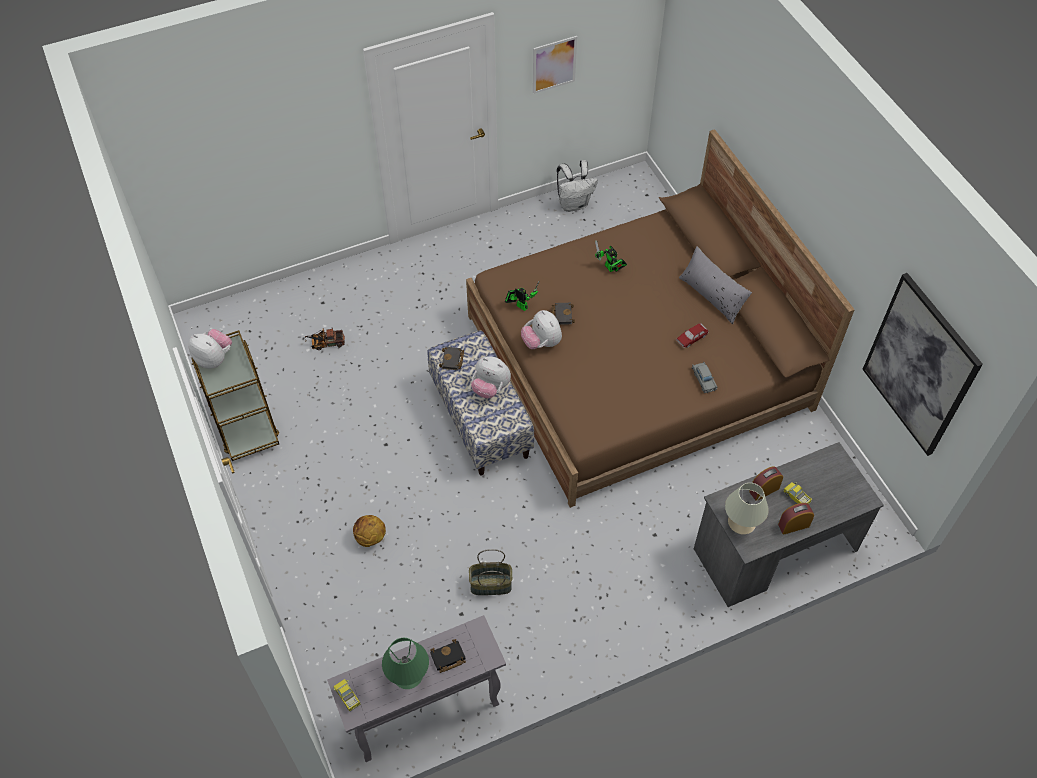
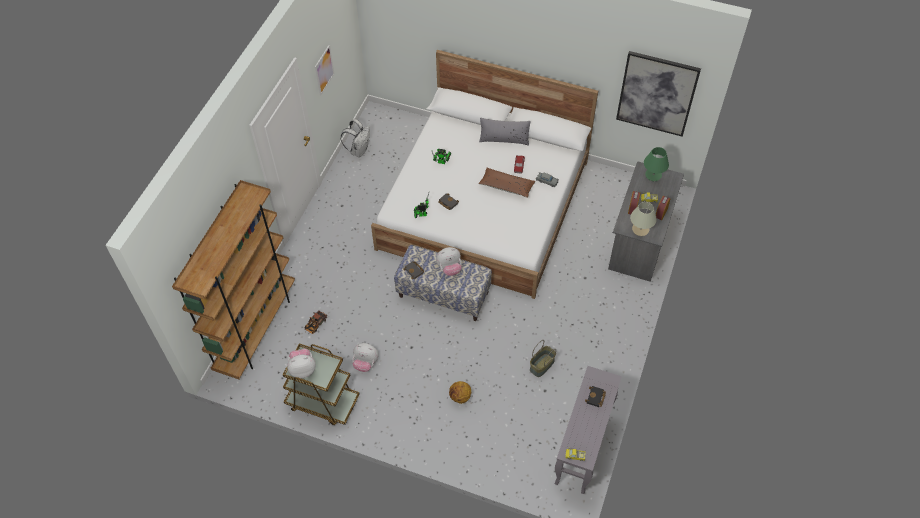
camera: 45 degrees left, 0 degrees up
green table lamp [382,638,429,689] -> green table lamp moved to [644,147,669,181]
brown bed [466,129,855,508] -> white bed [371,50,598,299]
plush toy [521,310,562,349] -> plush toy moved to [352,343,379,372]
none -> brown bookcase [172,180,295,379]
none -> brown pillow [478,168,535,198]

